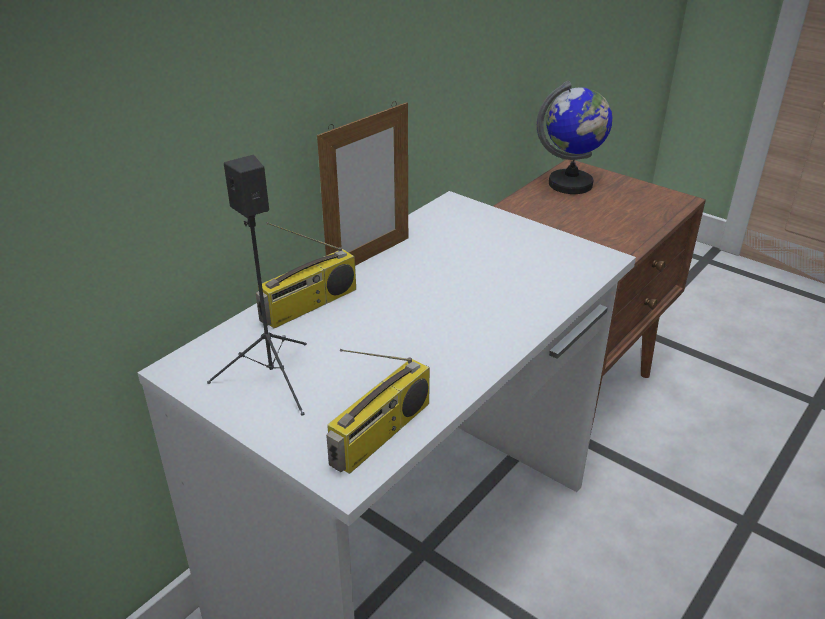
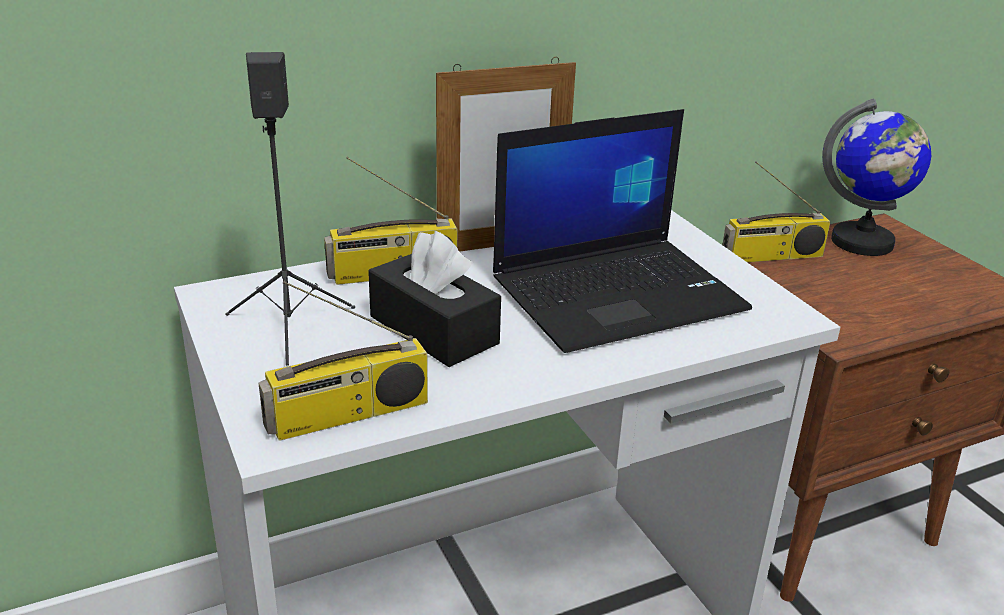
camera: 25 degrees right, 5 degrees down
none -> black tissue box [368,231,501,367]
none -> laptop [493,109,752,353]
none -> radio [722,161,831,262]

